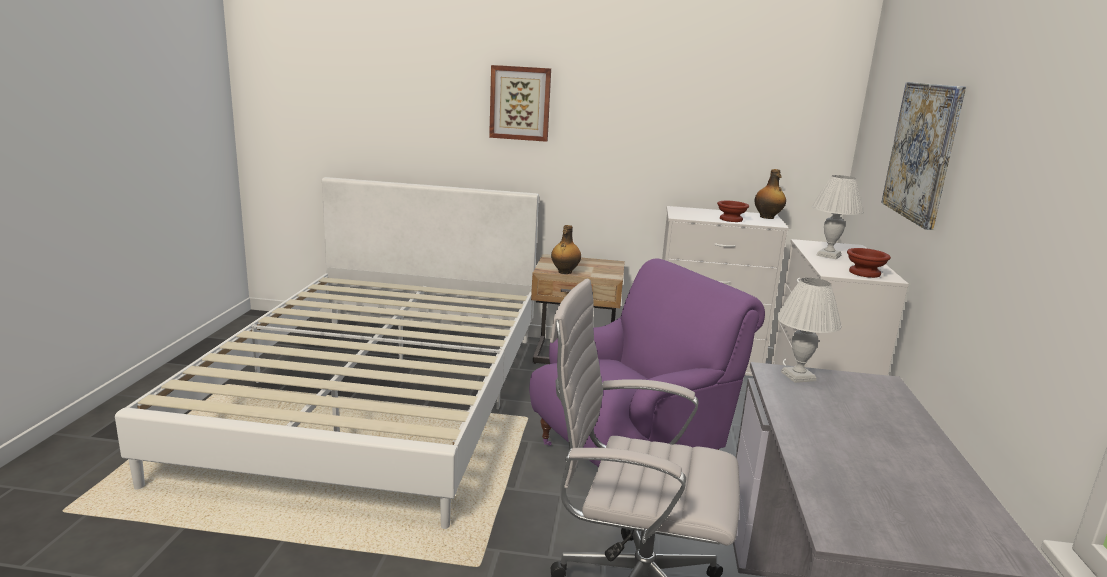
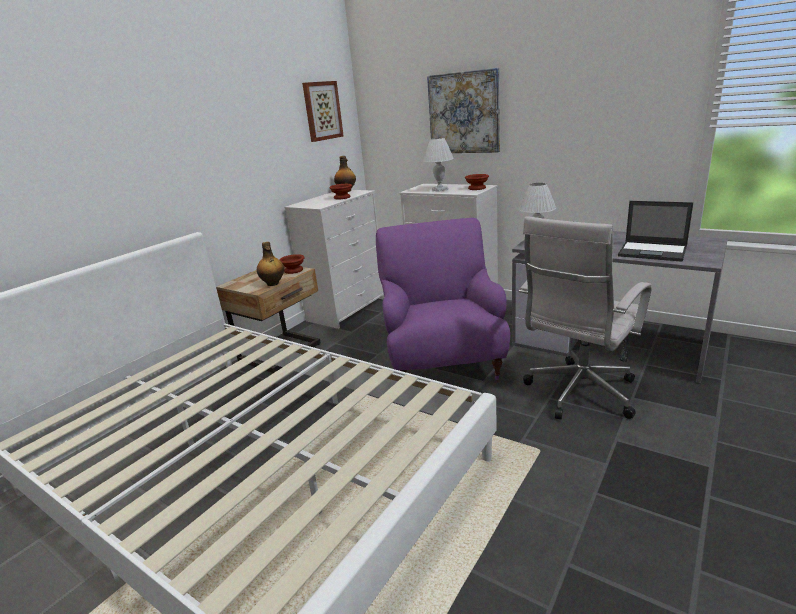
camera: 60 degrees left, 5 degrees up
picture [489,65,551,142] -> picture moved to [302,81,344,142]
none -> brown bowl [279,254,305,274]
none -> laptop [618,201,693,262]

